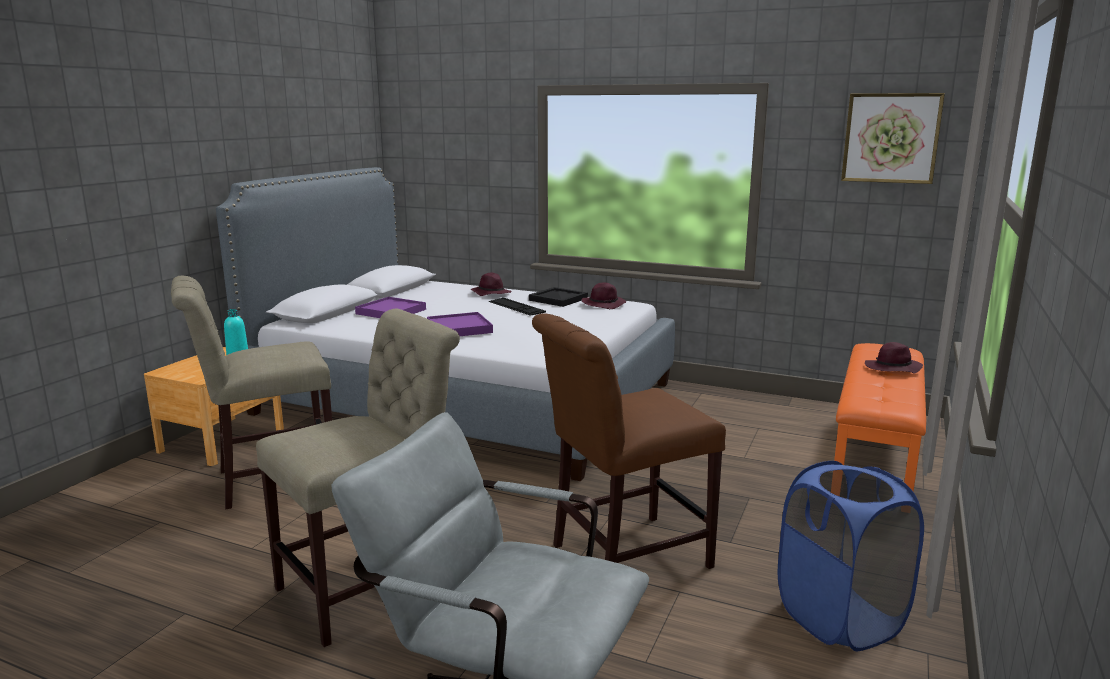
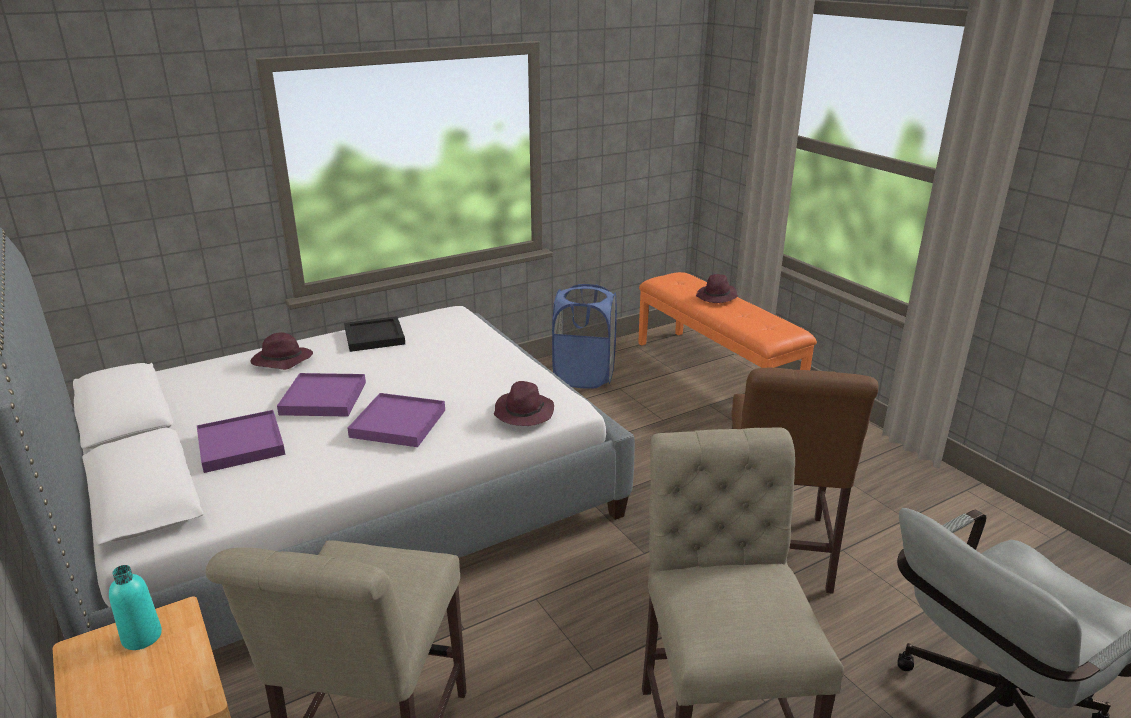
camera: 55 degrees left, 10 degrees up
keyboard [489,297,546,316] -> none
purple hat [581,282,626,309] -> purple hat moved to [494,381,554,426]
blue laundry basket [778,461,924,651] -> blue laundry basket moved to [552,284,617,389]
picture [841,93,945,184] -> none
none -> purple tray [277,373,366,417]

